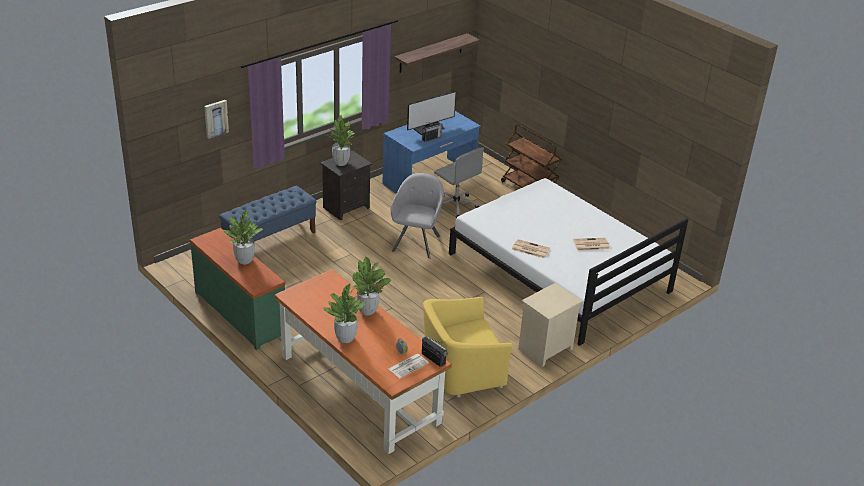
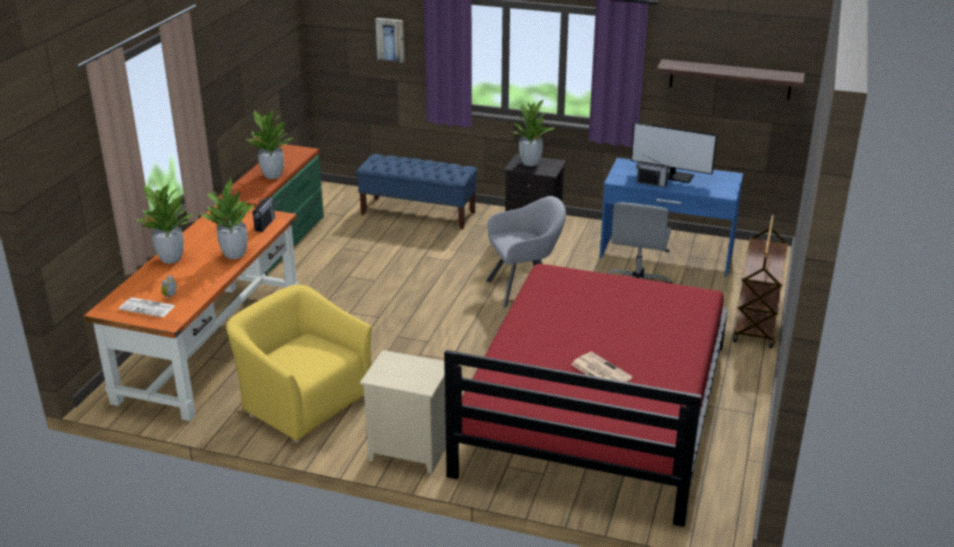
camera: 60 degrees right, 5 degrees down
radio [422,336,448,367] -> radio moved to [253,197,275,232]
white bed [449,178,688,346] -> red bed [444,264,728,527]
newspaper [512,239,550,258] -> none

